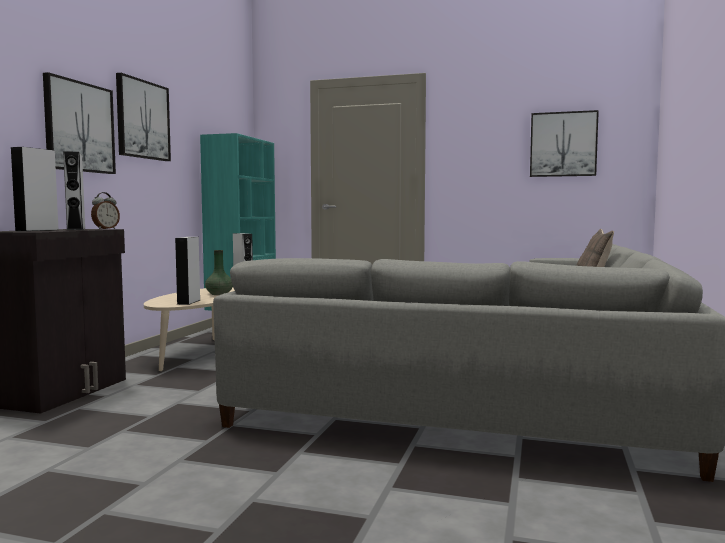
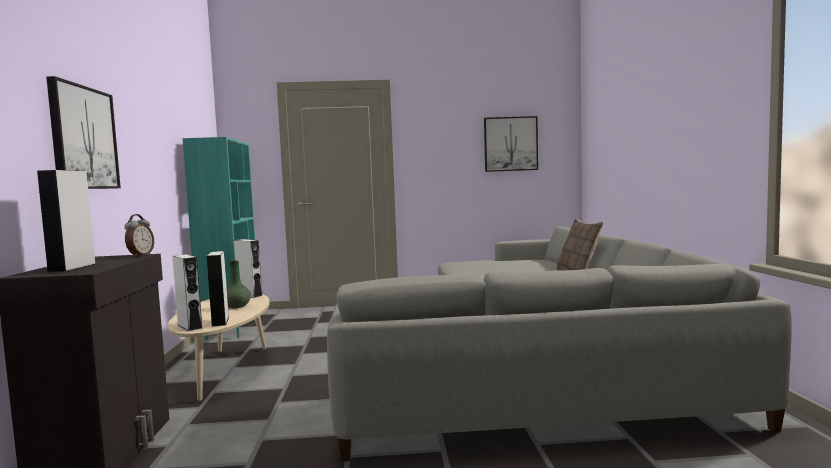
camera: 20 degrees left, 0 degrees up
grey speaker [63,151,85,230] -> grey speaker moved to [172,254,202,331]
picture [116,73,171,161] -> none

